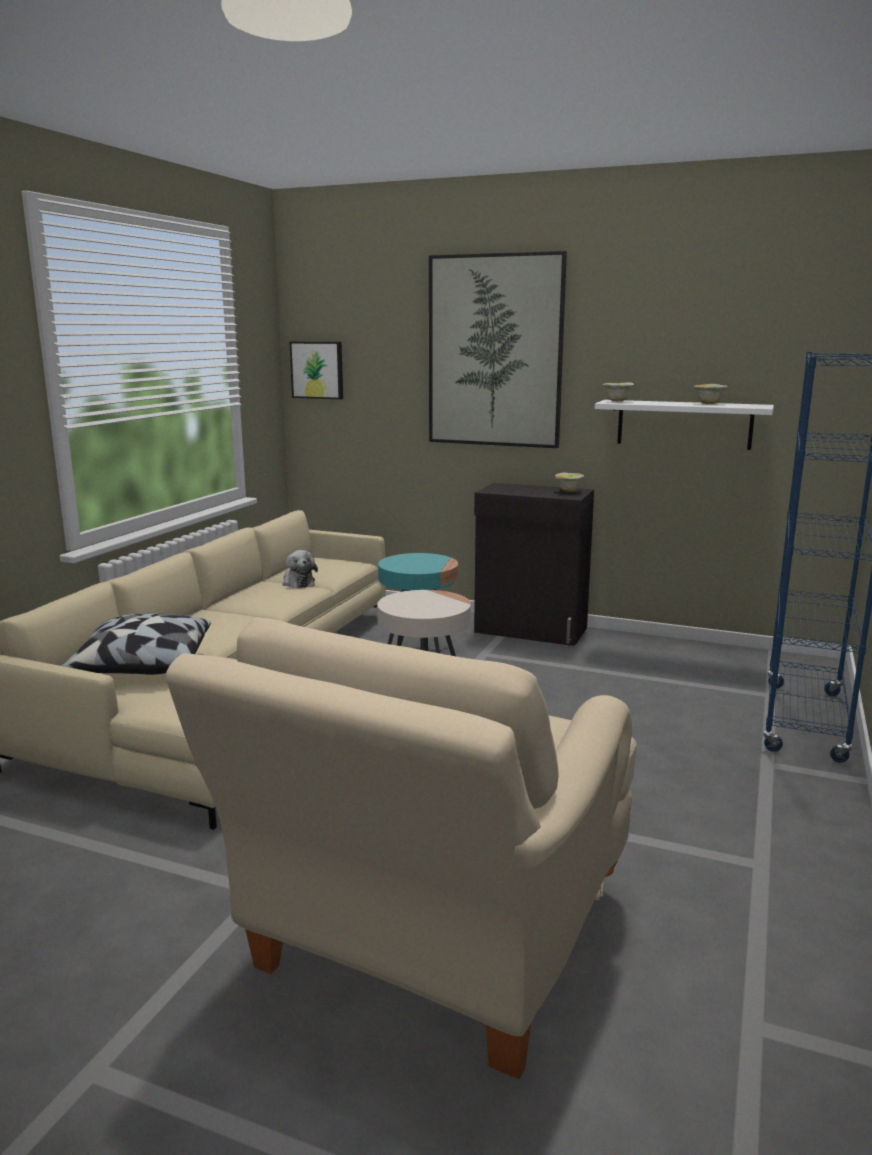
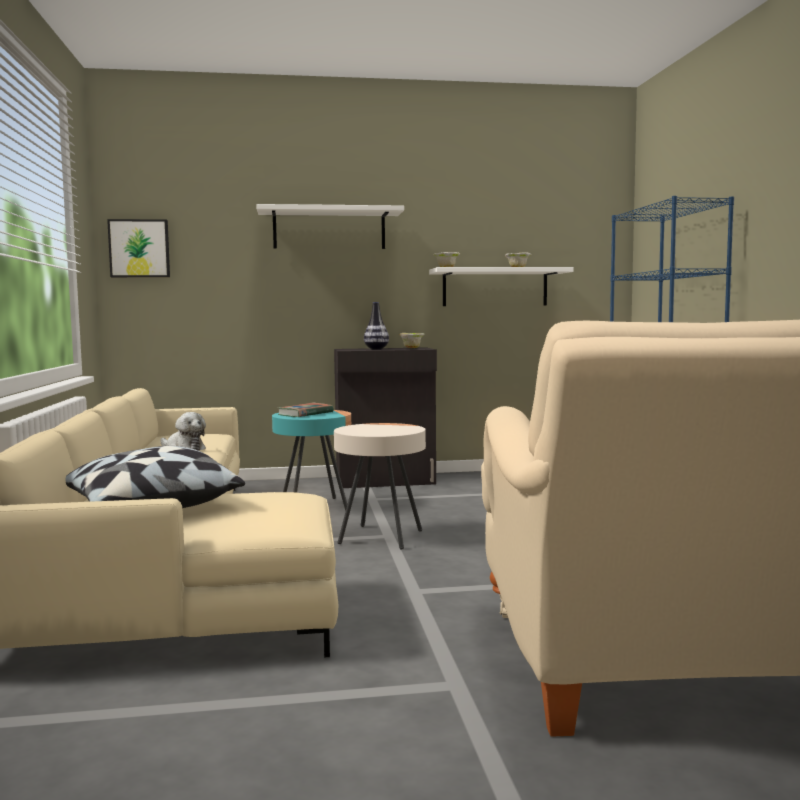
camera: 30 degrees left, 10 degrees down
picture [429,251,567,448] -> white shelf [256,204,404,249]
none -> book [277,403,334,417]
none -> vase [364,302,389,350]

